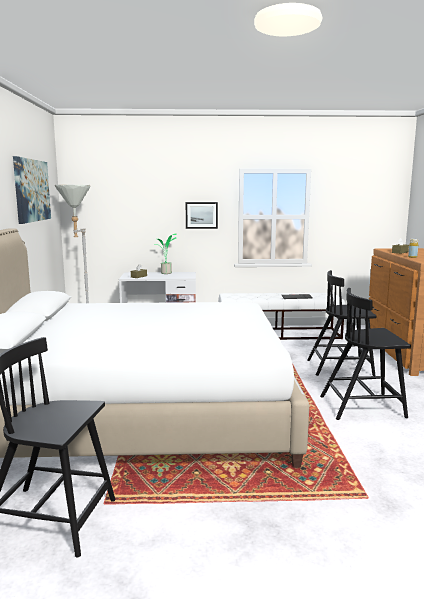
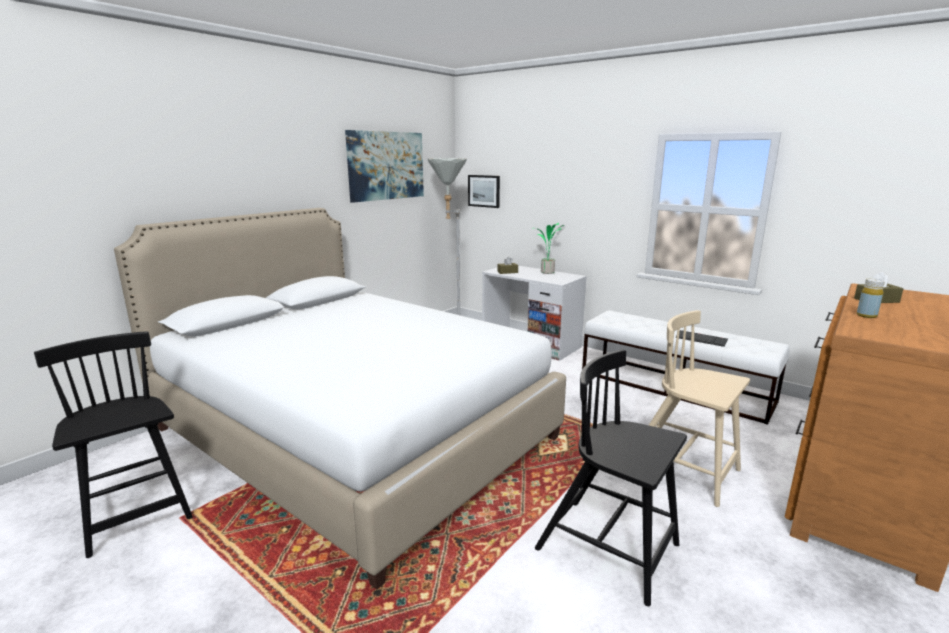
camera: 40 degrees right, 5 degrees up
picture [186,202,218,229] -> picture moved to [468,175,500,208]
black chair [307,270,376,376] -> beige chair [649,310,750,507]

